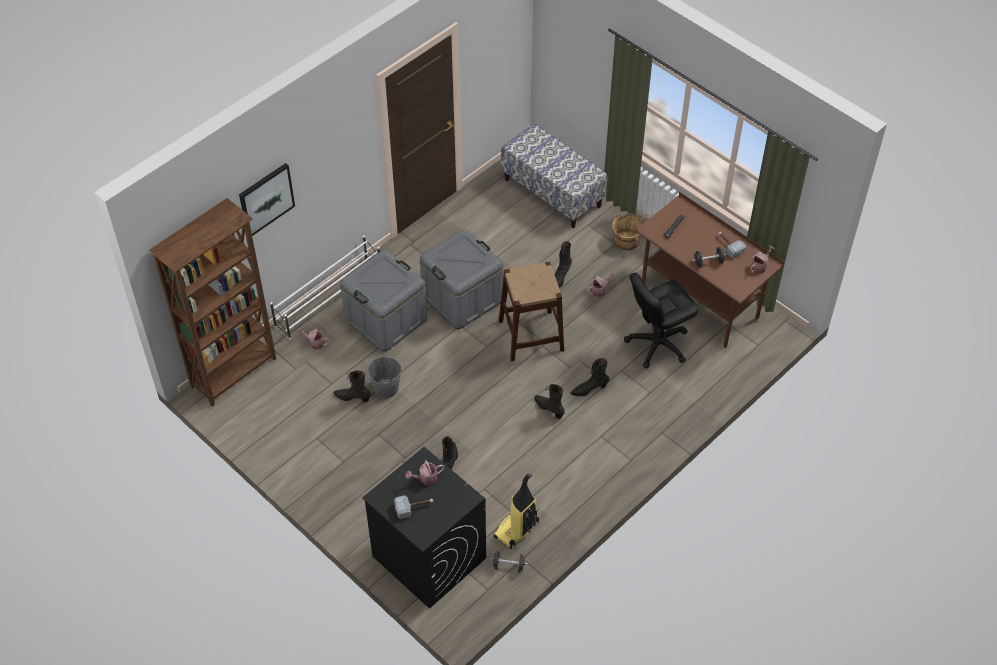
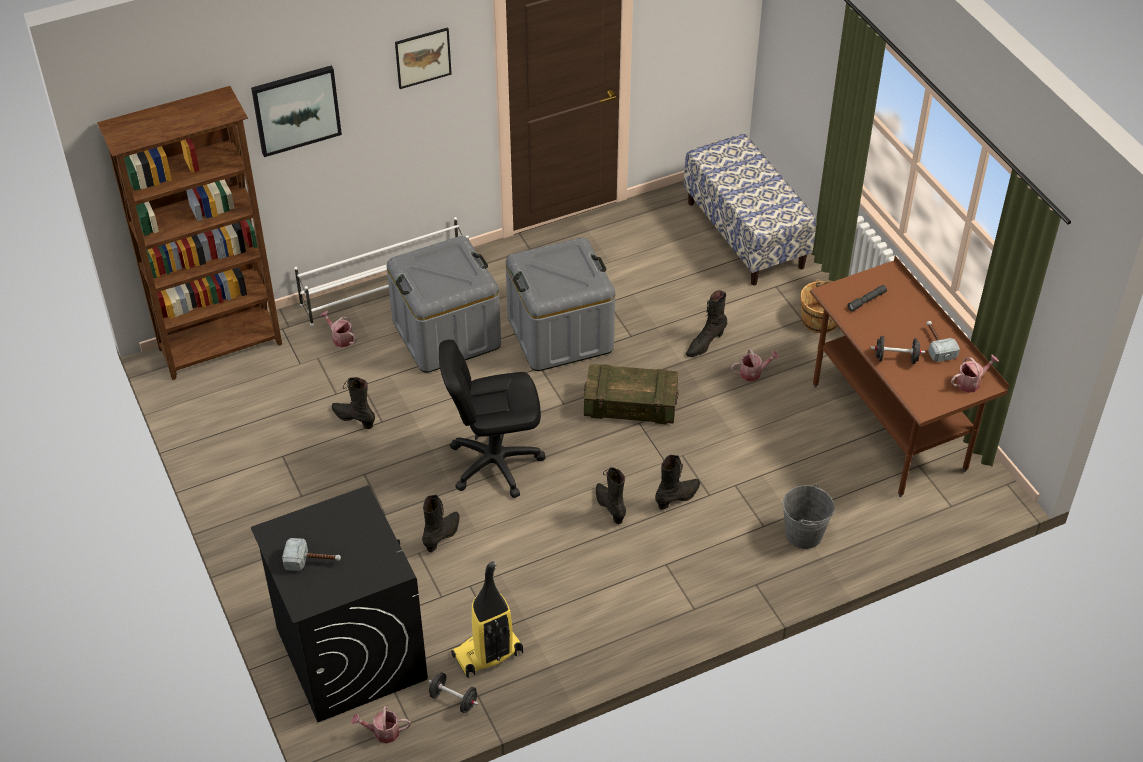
camera: 20 degrees right, 5 degrees down
grey bucket [367,355,402,398] -> grey bucket moved to [783,485,835,549]
watering can [406,460,445,485] -> watering can moved to [351,706,410,744]
brown stool [499,261,564,361] -> crate [584,364,679,424]
black boot [570,358,609,396] -> black boot turned 135 degrees clockwise [655,455,700,510]
black office chair [624,273,698,368] -> black office chair moved to [439,340,546,498]
none -> picture [395,27,452,89]

